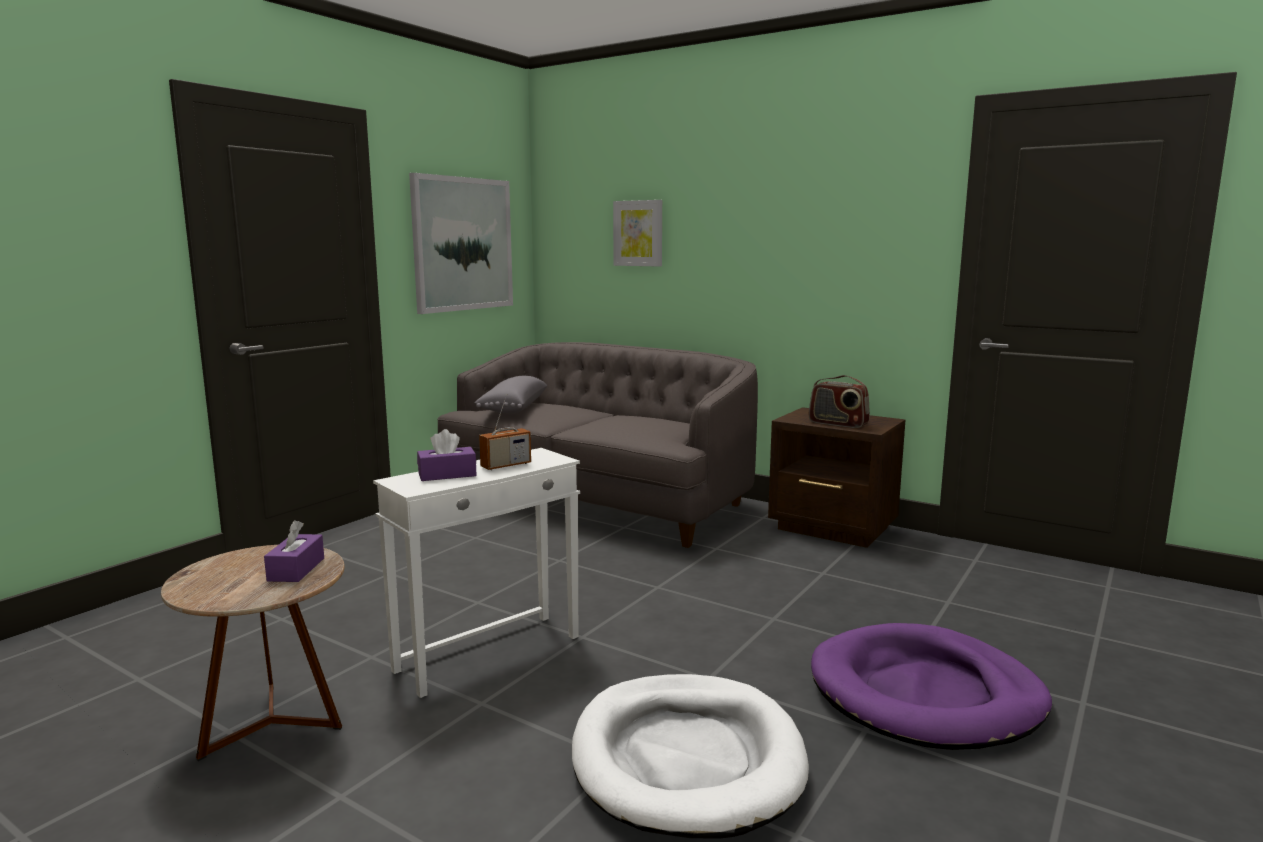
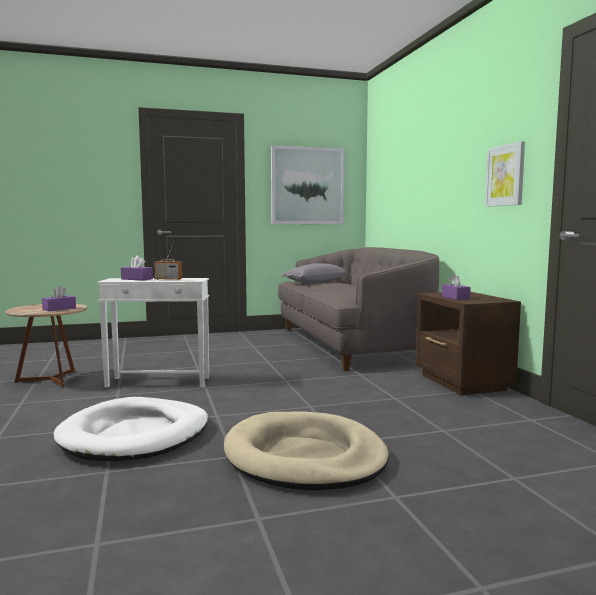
camera: 40 degrees right, 5 degrees down
picture [613,200,662,267] -> picture moved to [485,141,525,207]
radio [809,375,870,428] -> purple tissue box [442,274,471,300]
purple dog bed [811,623,1052,750] -> beige dog bed [224,412,389,491]

